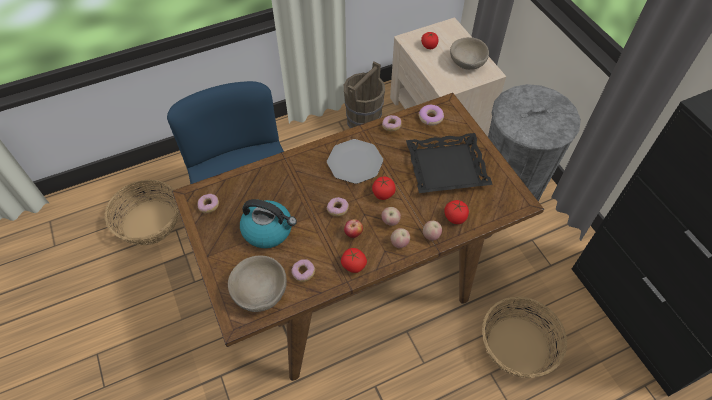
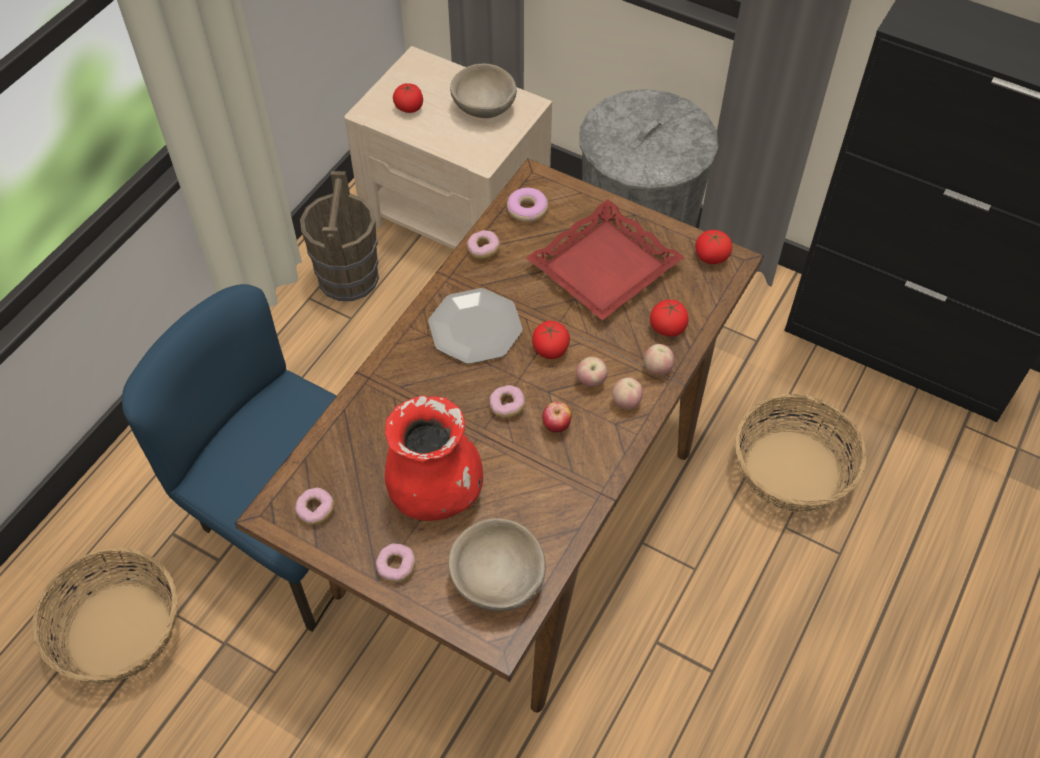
camera: 35 degrees left, 0 degrees up
kettle [240,199,297,248] -> red vase [385,396,483,521]
donut [291,259,315,282] -> donut moved to [376,543,416,582]
tomato [341,248,367,273] -> tomato moved to [695,230,732,264]
black tray [406,133,493,193] -> red tray [526,200,684,320]

